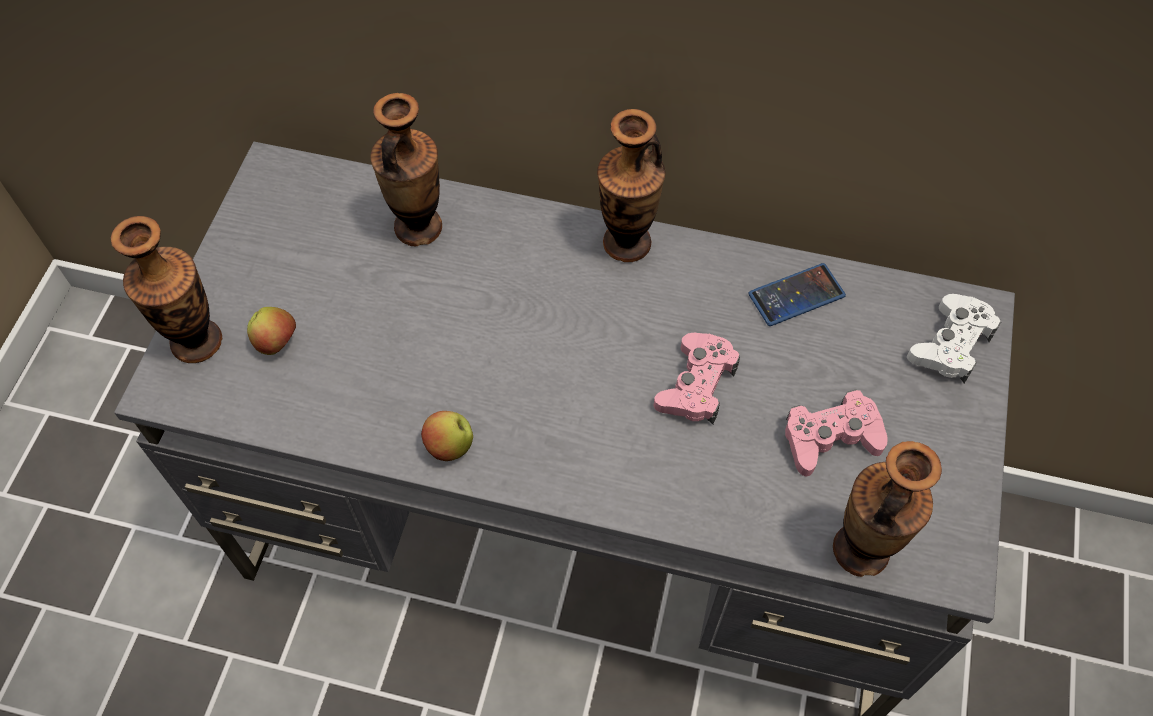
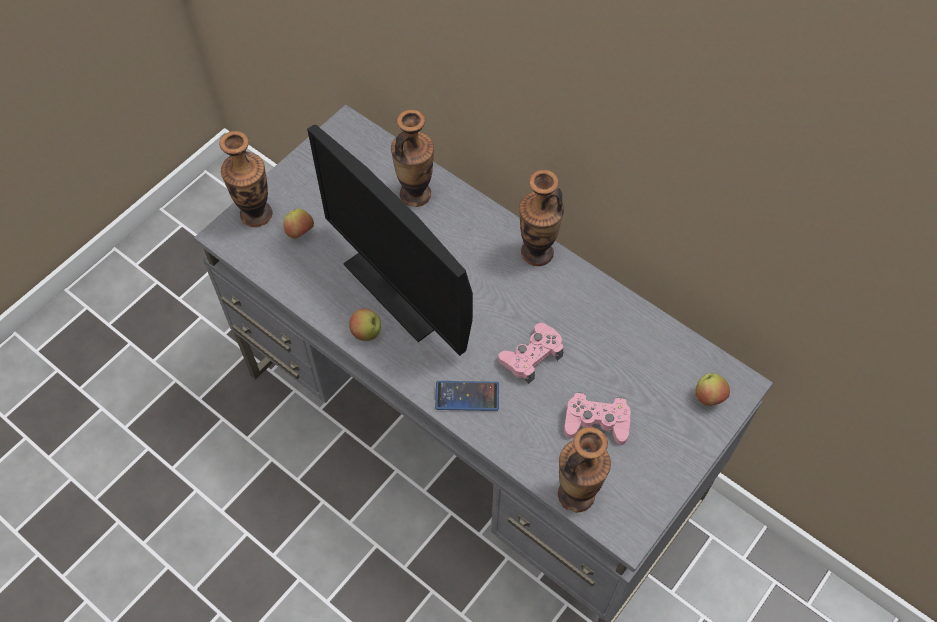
camera: 25 degrees right, 0 degrees up
phone [748,263,846,326] -> phone moved to [435,381,499,411]
white game controller [907,294,1001,383] -> apple [696,373,730,406]
none -> monitor [307,125,473,356]

